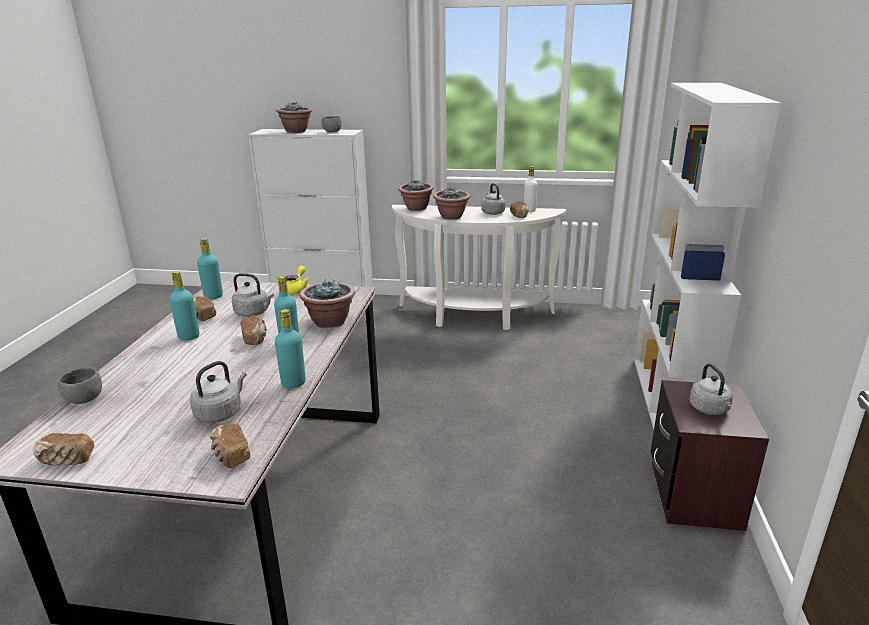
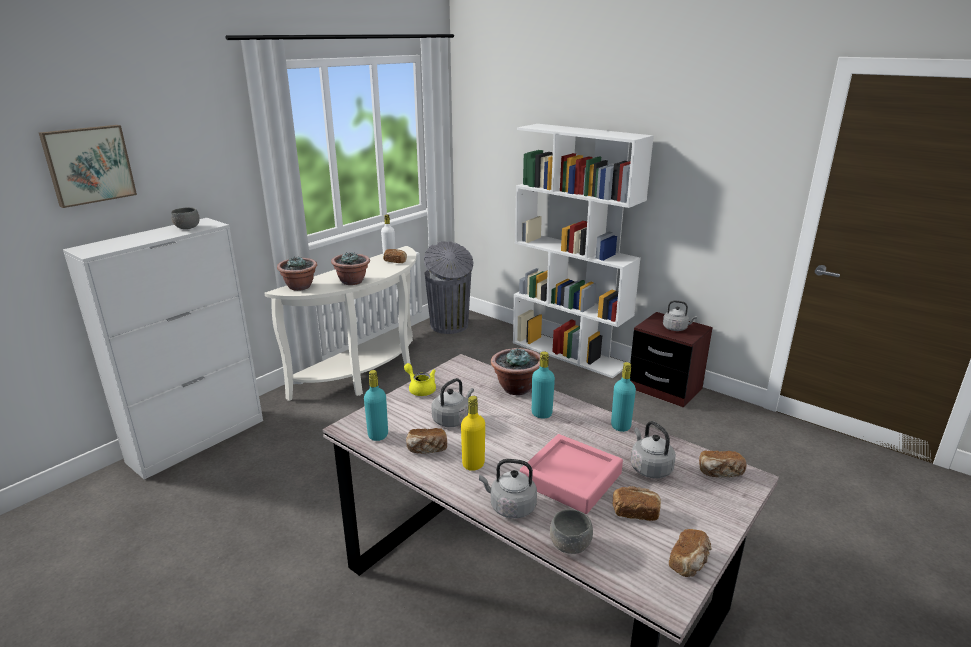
camera: 60 degrees left, 0 degrees up
turquoise bottle [169,271,199,340] -> yellow bottle [461,396,485,471]
bread [240,315,267,345] -> bread moved to [613,486,661,521]
potted plant [276,102,312,133] -> none
grey kettle [481,183,505,215] -> grey kettle moved to [479,459,537,518]
none -> picture [39,125,137,208]
none -> grey trash can [424,241,473,334]
none -> pink tray [520,434,623,514]

